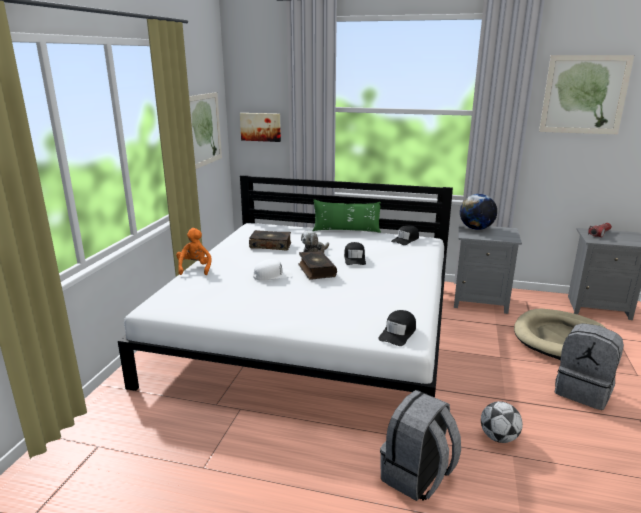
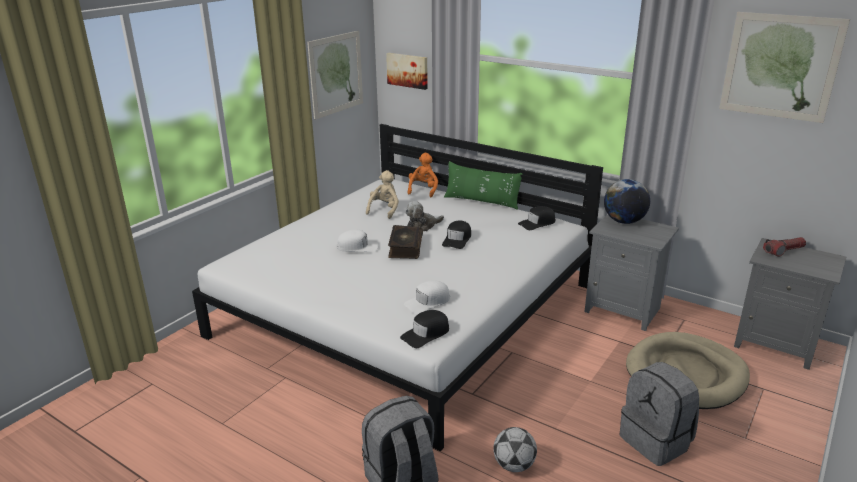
camera: 20 degrees right, 5 degrees up
orange plush toy [176,228,211,275] -> orange plush toy moved to [408,153,438,197]
book [249,230,291,251] -> beige plush toy [366,170,399,219]
none -> white cap [404,280,450,314]

